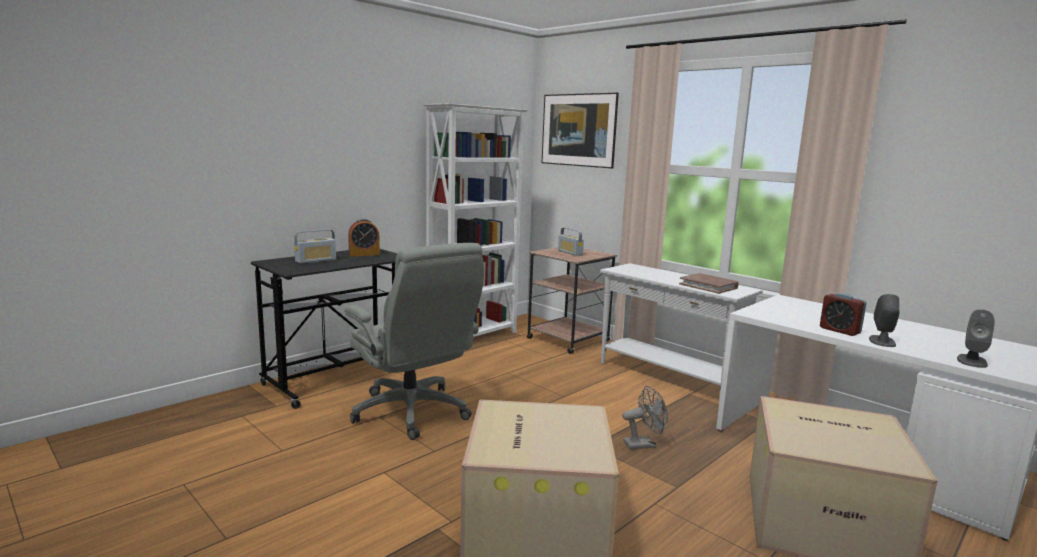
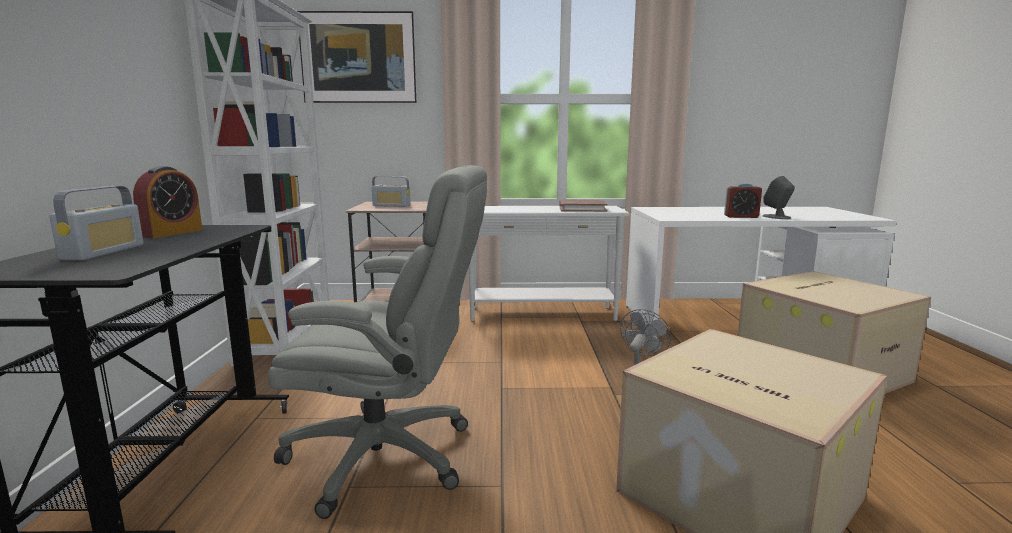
camera: 45 degrees left, 0 degrees up
grey speaker [957,309,995,368] -> none

